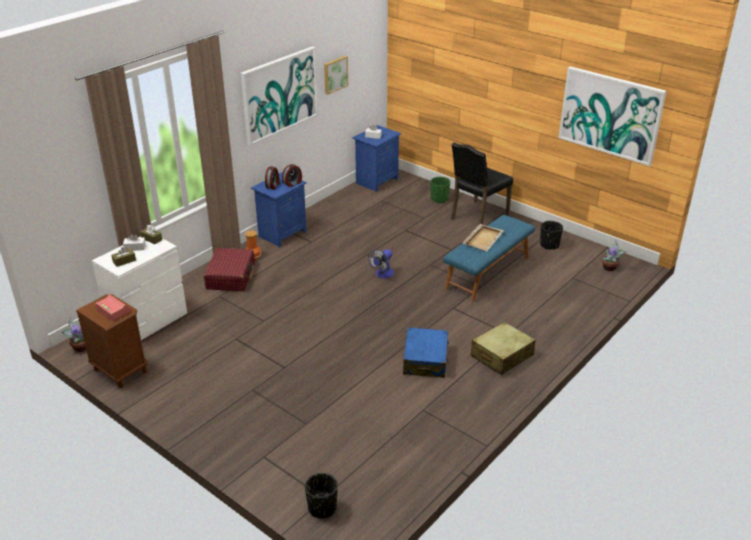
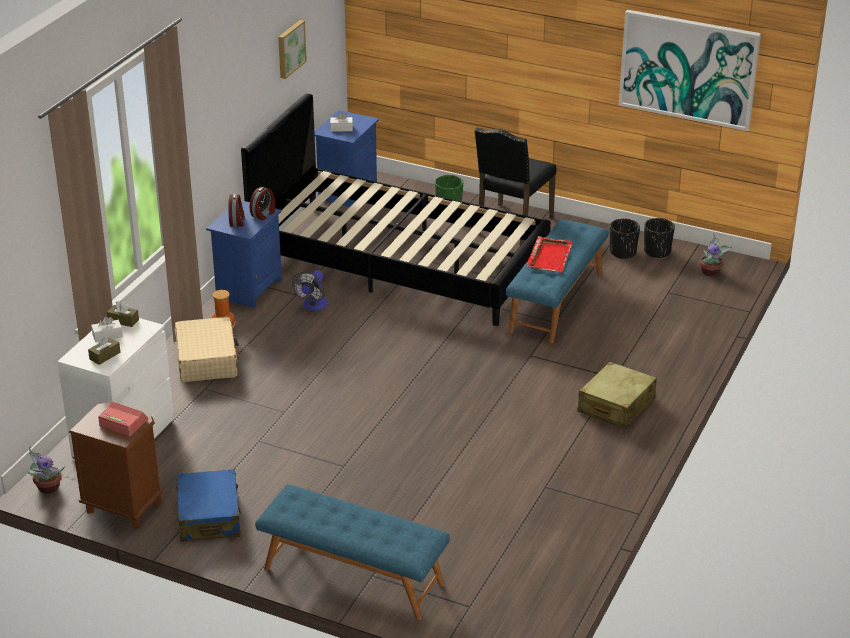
camera: 15 degrees left, 0 degrees up
red suitcase [204,248,255,291] -> beige suitcase [175,316,239,382]
picture [241,47,318,146] -> none
black planter [305,473,338,518] -> black planter moved to [644,218,675,258]
fan [368,249,394,278] -> fan moved to [292,270,328,311]
blue suitcase [403,327,449,378] -> blue suitcase moved to [176,469,242,542]
beige tray [463,224,504,251] -> red tray [526,236,573,273]
none -> black bed [241,93,551,326]
none -> blue bench [255,484,450,620]

